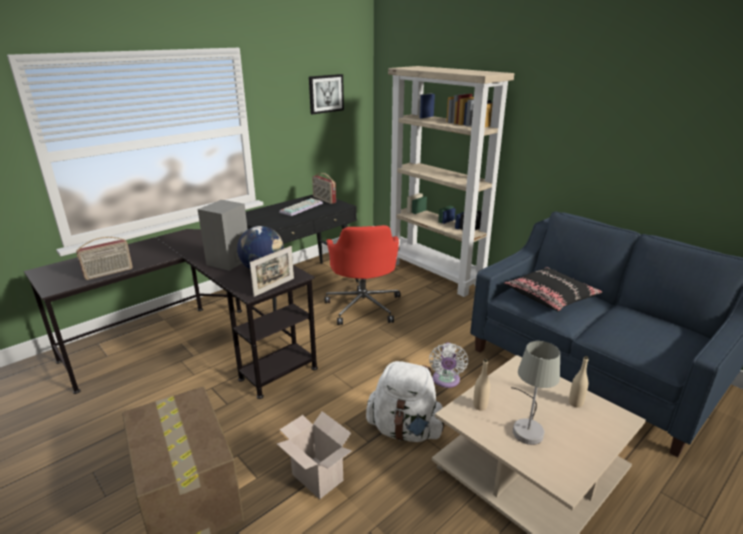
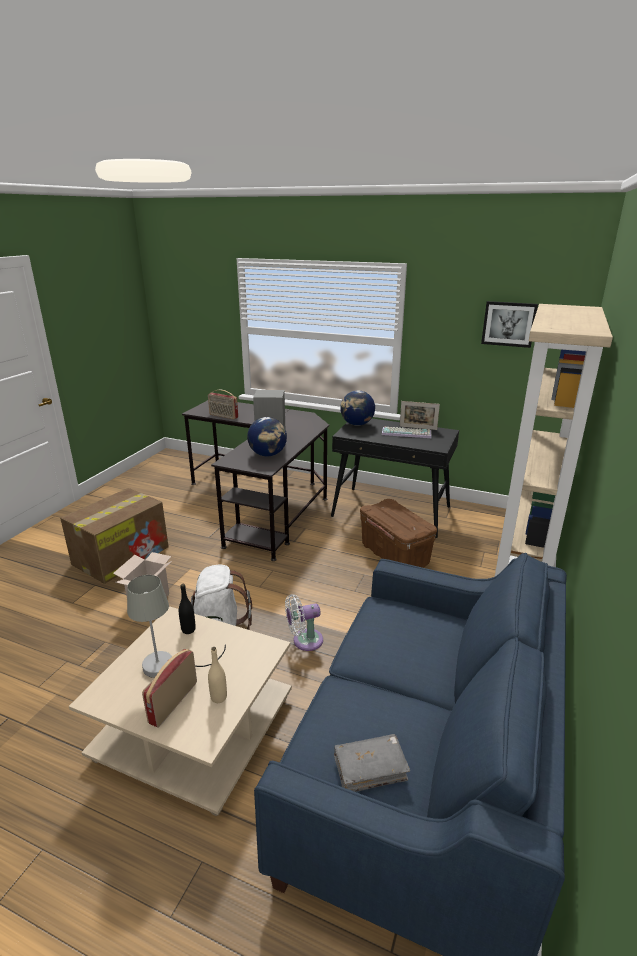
camera: 65 degrees right, 0 degrees up
picture frame [250,246,294,297] -> picture frame moved to [400,401,440,430]
radio [312,173,336,204] -> radio moved to [142,649,197,728]
red office chair [324,225,401,325] -> brown storage box [360,499,437,568]
beige bottle [473,359,490,411] -> black bottle [179,584,196,634]
black pillow [504,267,603,312] -> none
none -> grey book [334,734,410,792]
none -> globe [340,390,375,426]

